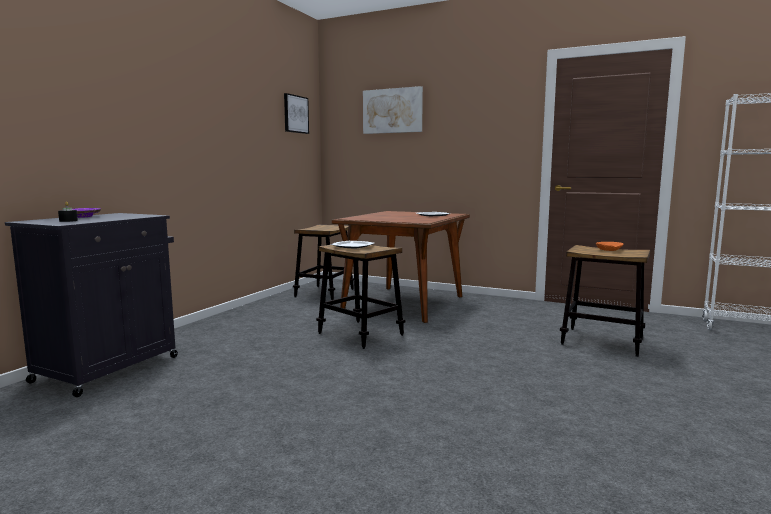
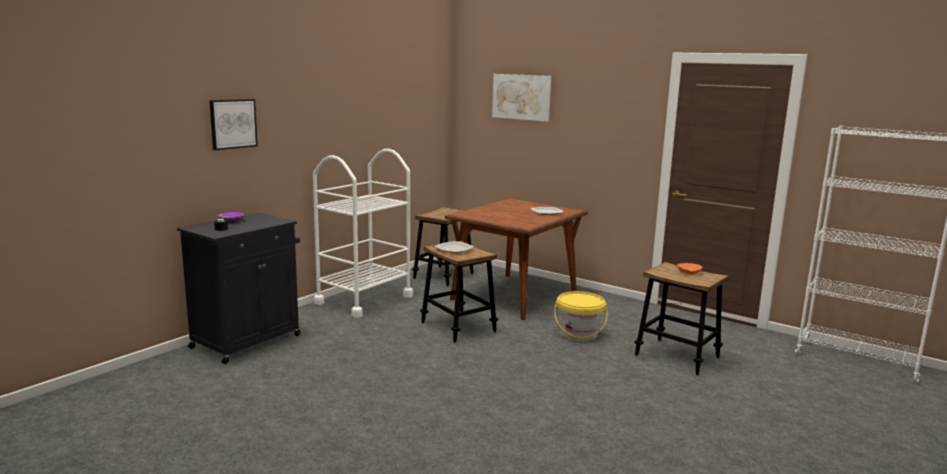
camera: 10 degrees right, 5 degrees up
picture [284,93,309,134] -> picture moved to [209,99,258,150]
none -> white cart [313,149,413,318]
none -> yellow bucket [554,291,608,341]

